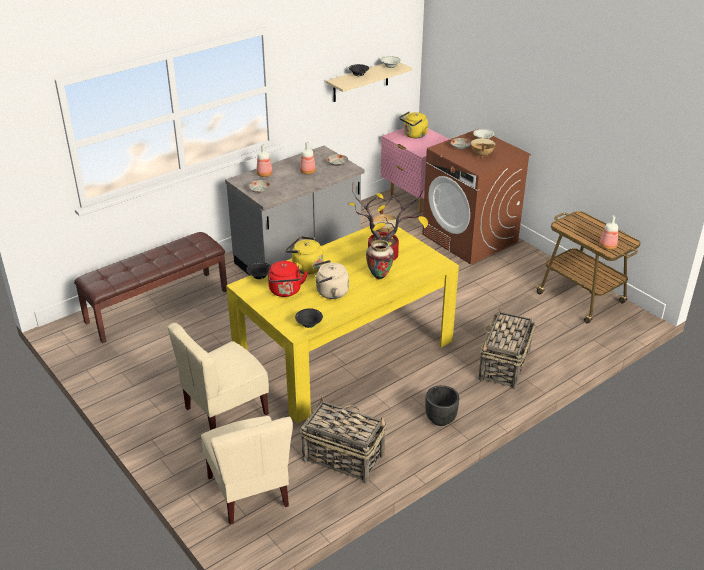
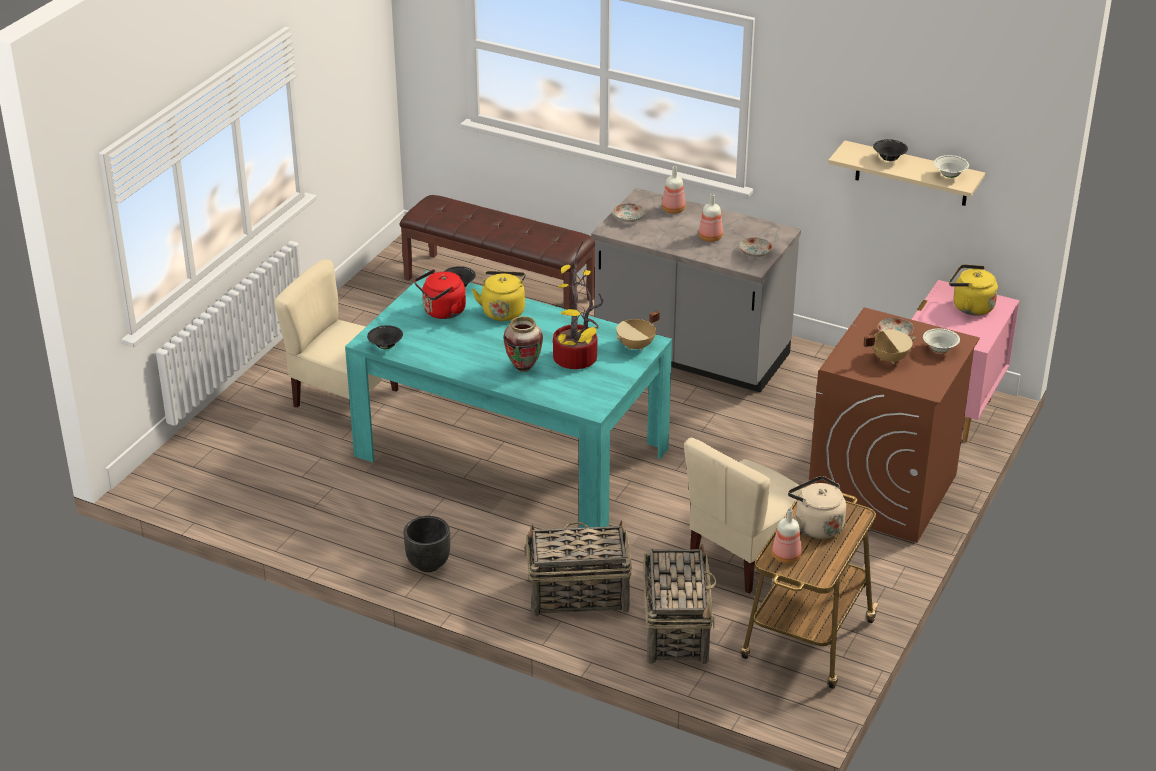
camera: 65 degrees right, 0 degrees up
beige chair [201,416,293,524] -> beige chair moved to [684,438,808,594]
yellow dining table [226,226,459,423] -> turquoise dining table [345,271,672,528]
basket [300,397,387,484] -> basket moved to [643,543,717,664]
beige kettle [312,260,349,299] -> beige kettle moved to [788,476,846,539]

